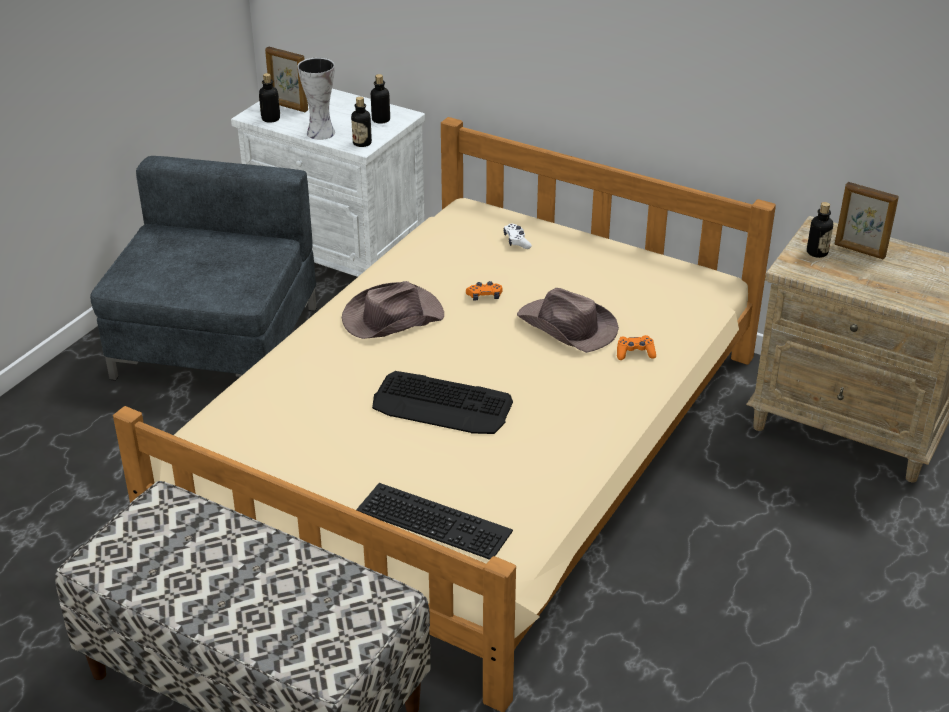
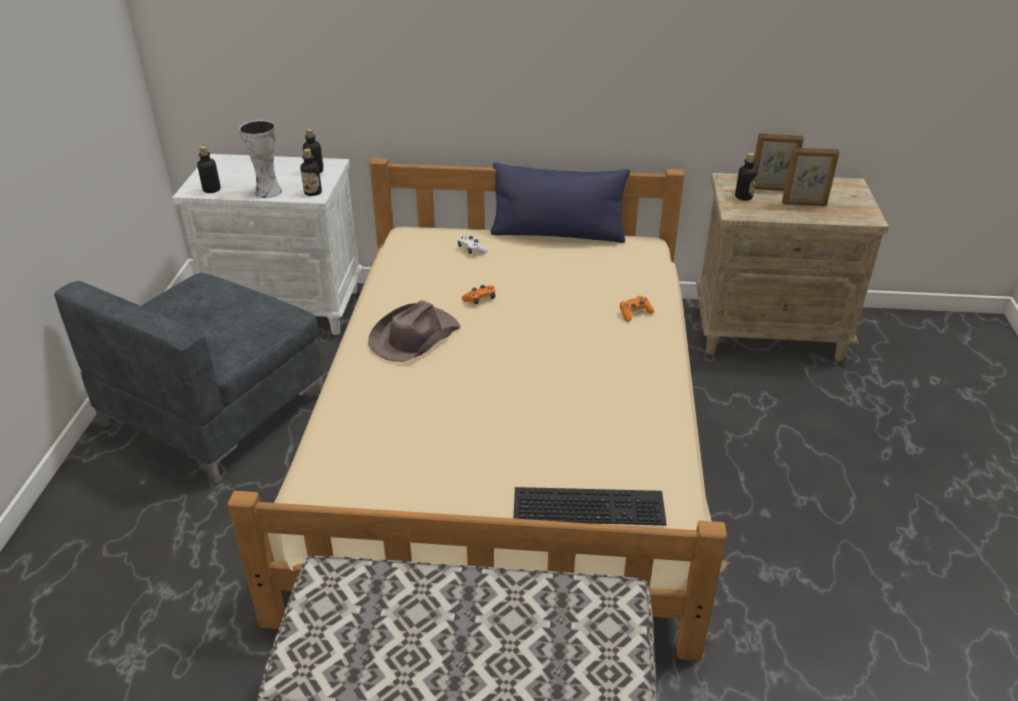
camera: 25 degrees left, 0 degrees up
grey armchair [90,156,316,381] -> grey armchair turned 135 degrees counterclockwise [54,273,324,486]
picture frame [265,46,308,112] -> picture frame moved to [782,148,840,206]
keyboard [372,371,513,434] -> none
brown hat [517,288,619,353] -> none
none -> blue pillow [491,162,630,243]

